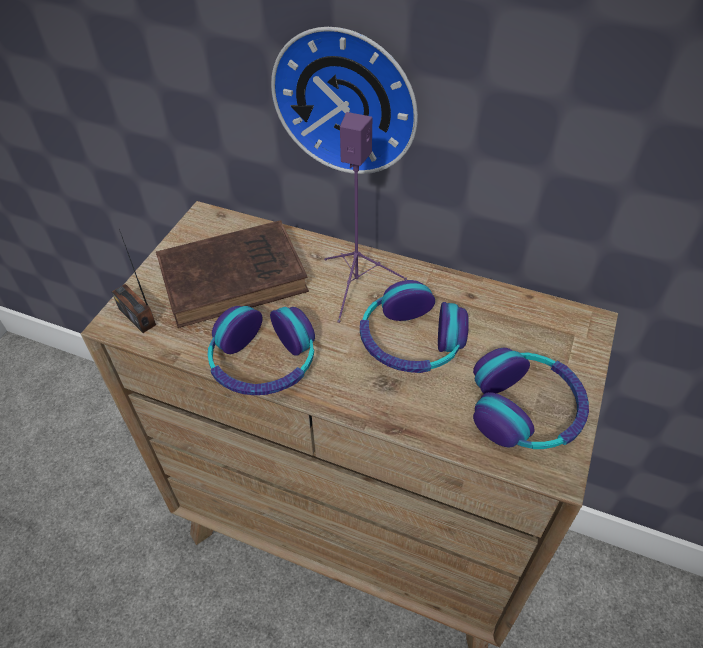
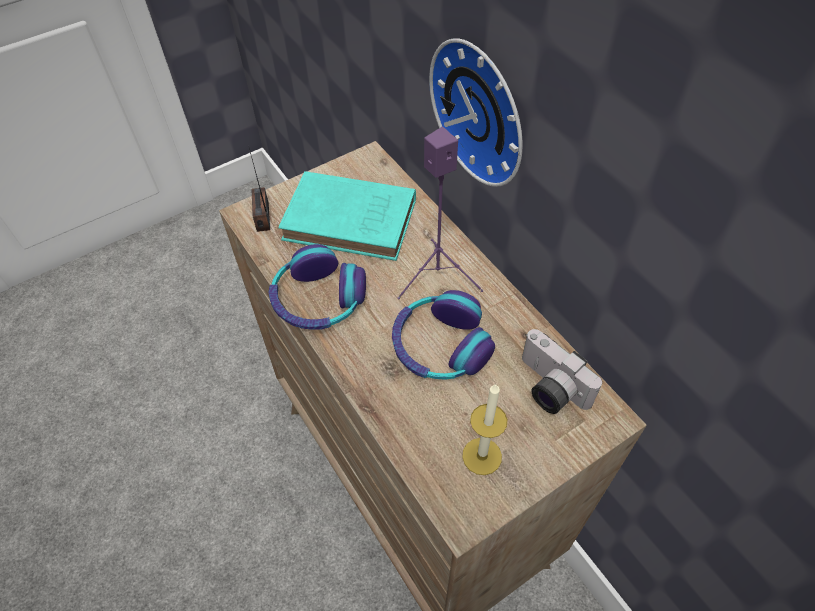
camera: 35 degrees right, 5 degrees up
brown book [156,220,309,328] -> turquoise book [279,171,416,261]
headphones [473,348,589,449] -> candle [462,384,507,475]
none -> camera [522,329,602,414]

